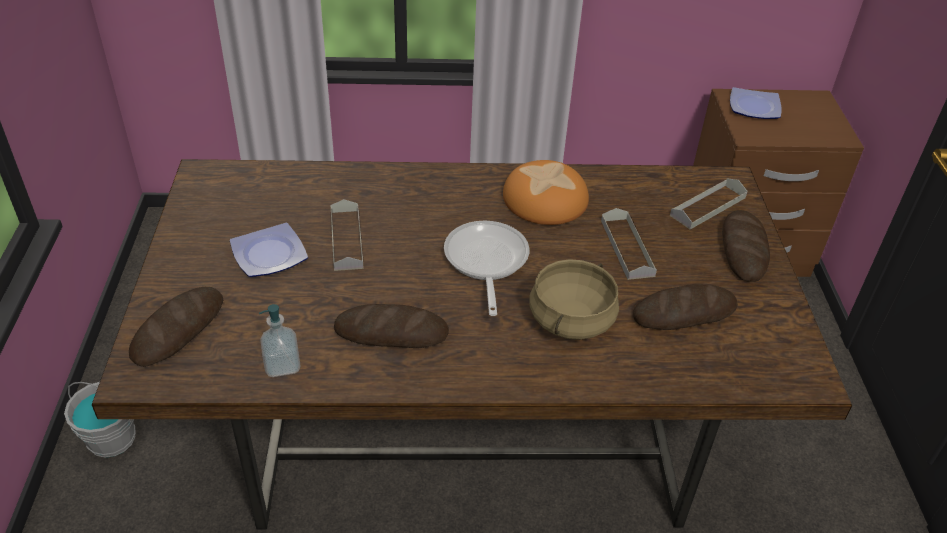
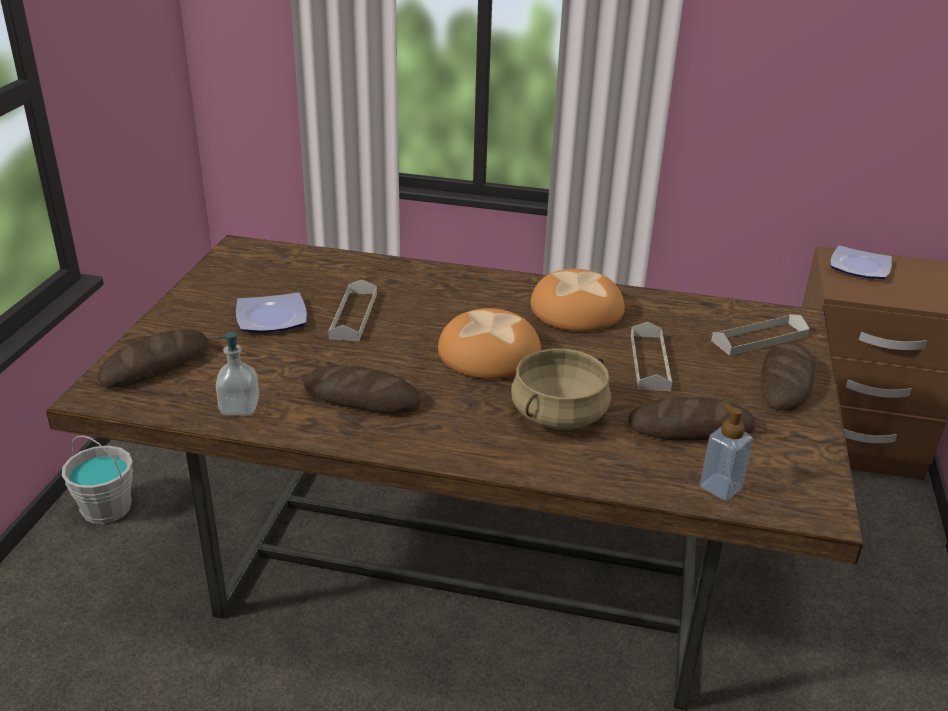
camera: 15 degrees right, 10 degrees down
frying pan [444,221,529,316] -> bread [438,308,541,379]
none -> soap dispenser [700,405,753,501]

